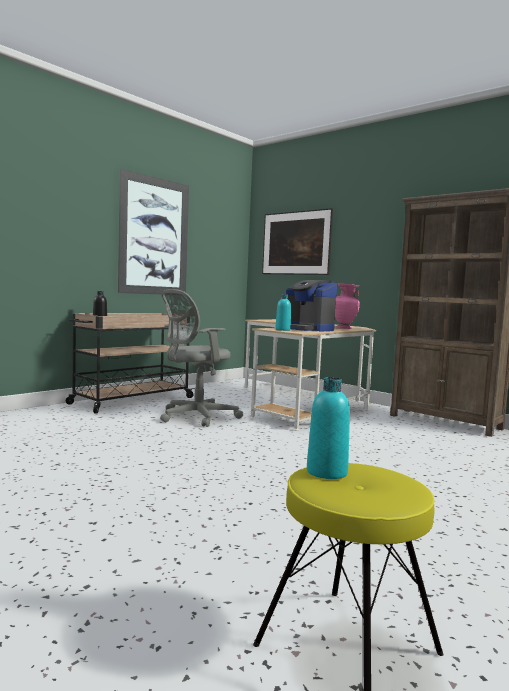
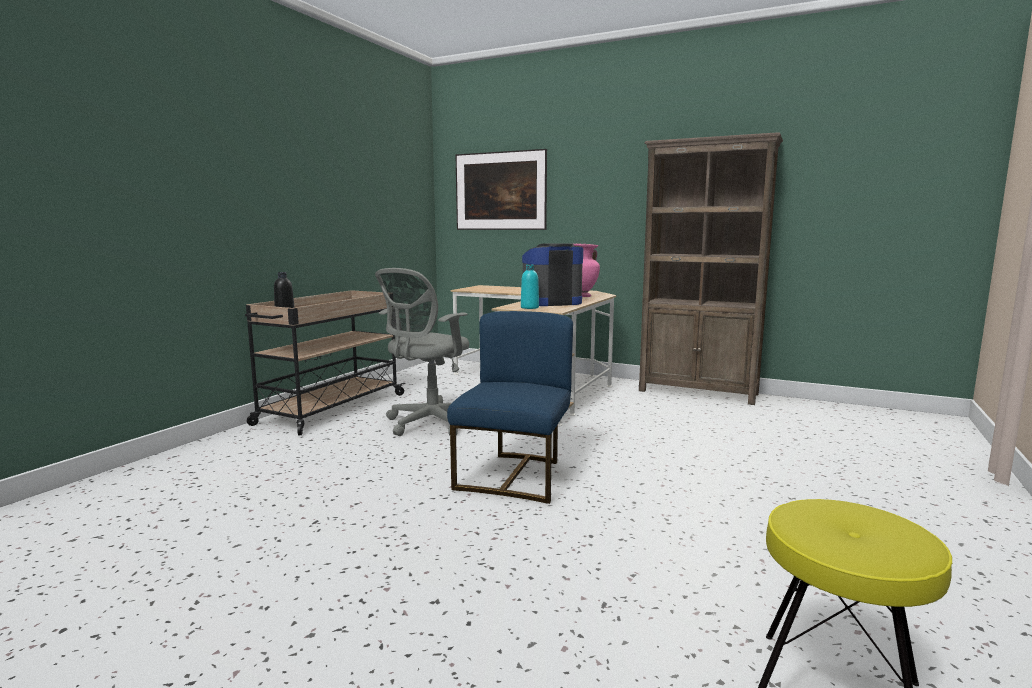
camera: 15 degrees left, 5 degrees up
picture [118,169,189,295] -> none
coffee machine [286,280,337,331] -> coffee machine turned 135 degrees clockwise [522,243,583,306]
turquoise bottle [307,377,350,479] -> none
none -> blue chair [447,311,573,504]

